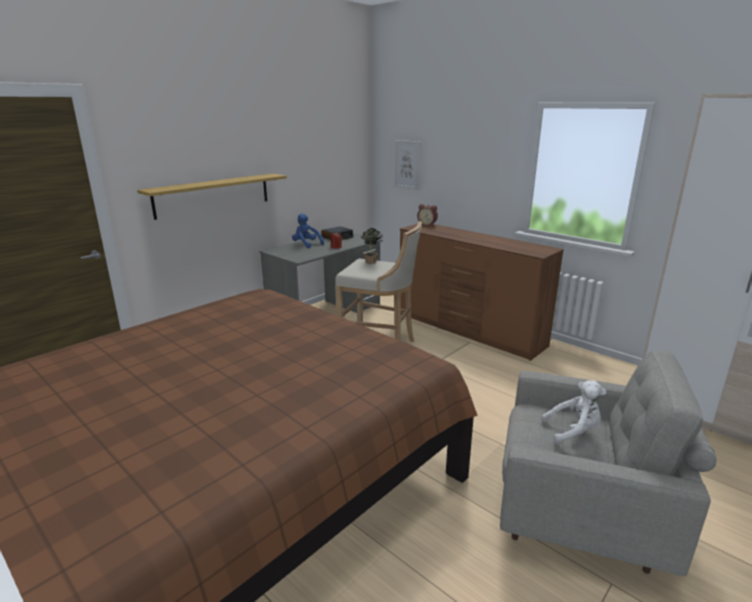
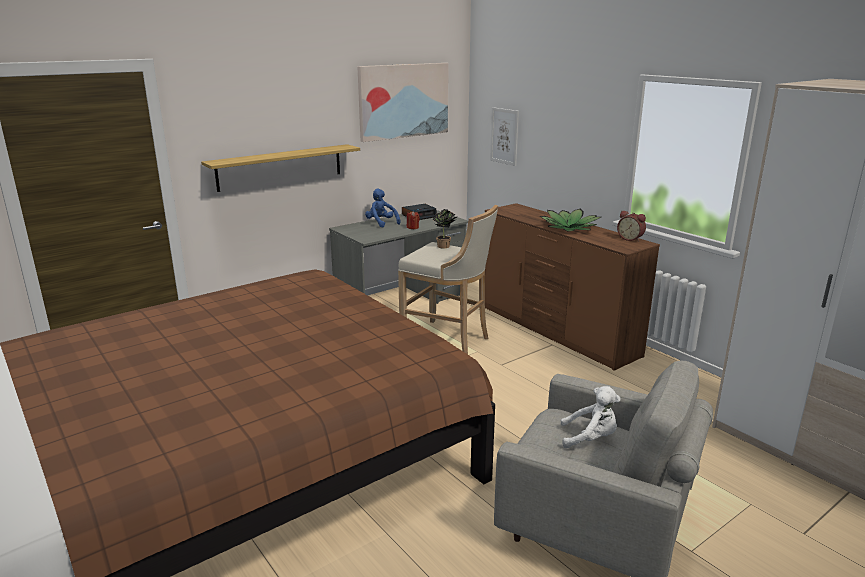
camera: 10 degrees right, 0 degrees up
alarm clock [417,204,438,226] -> alarm clock moved to [617,211,646,242]
none -> picture [357,63,449,142]
none -> potted plant [540,209,601,231]

